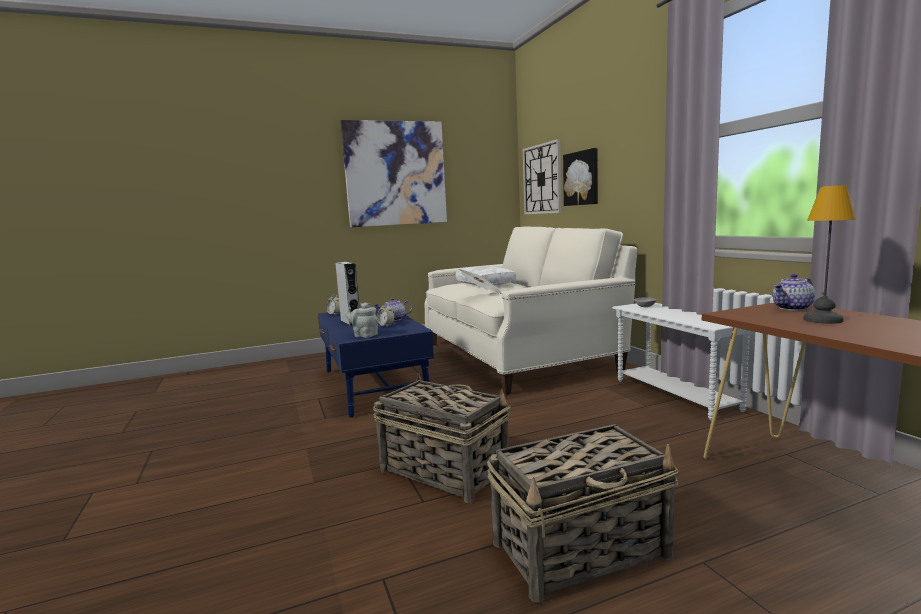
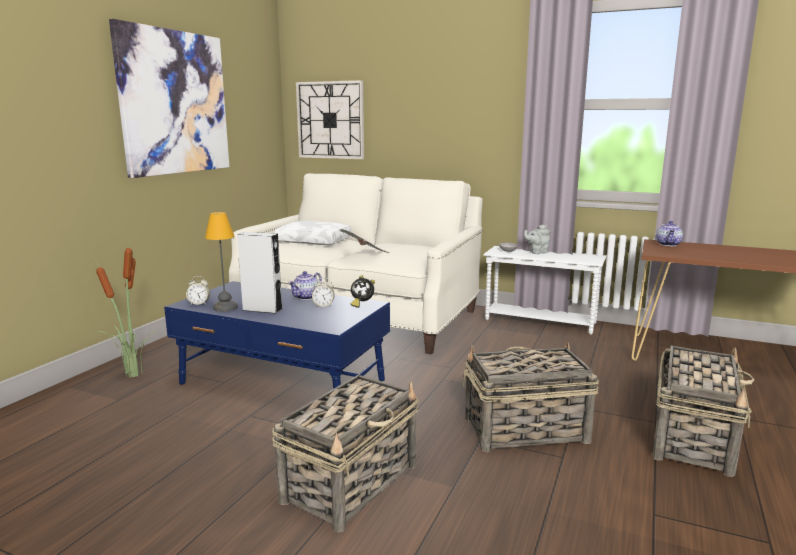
camera: 45 degrees left, 5 degrees up
grey teapot [345,302,378,338] -> grey teapot moved to [524,225,551,254]
picture [563,148,598,206] -> none
table lamp [804,185,856,324] -> table lamp moved to [205,212,238,312]
none -> potted plant [95,239,157,378]
none -> basket [272,374,419,533]
none -> alarm clock [351,275,375,308]

